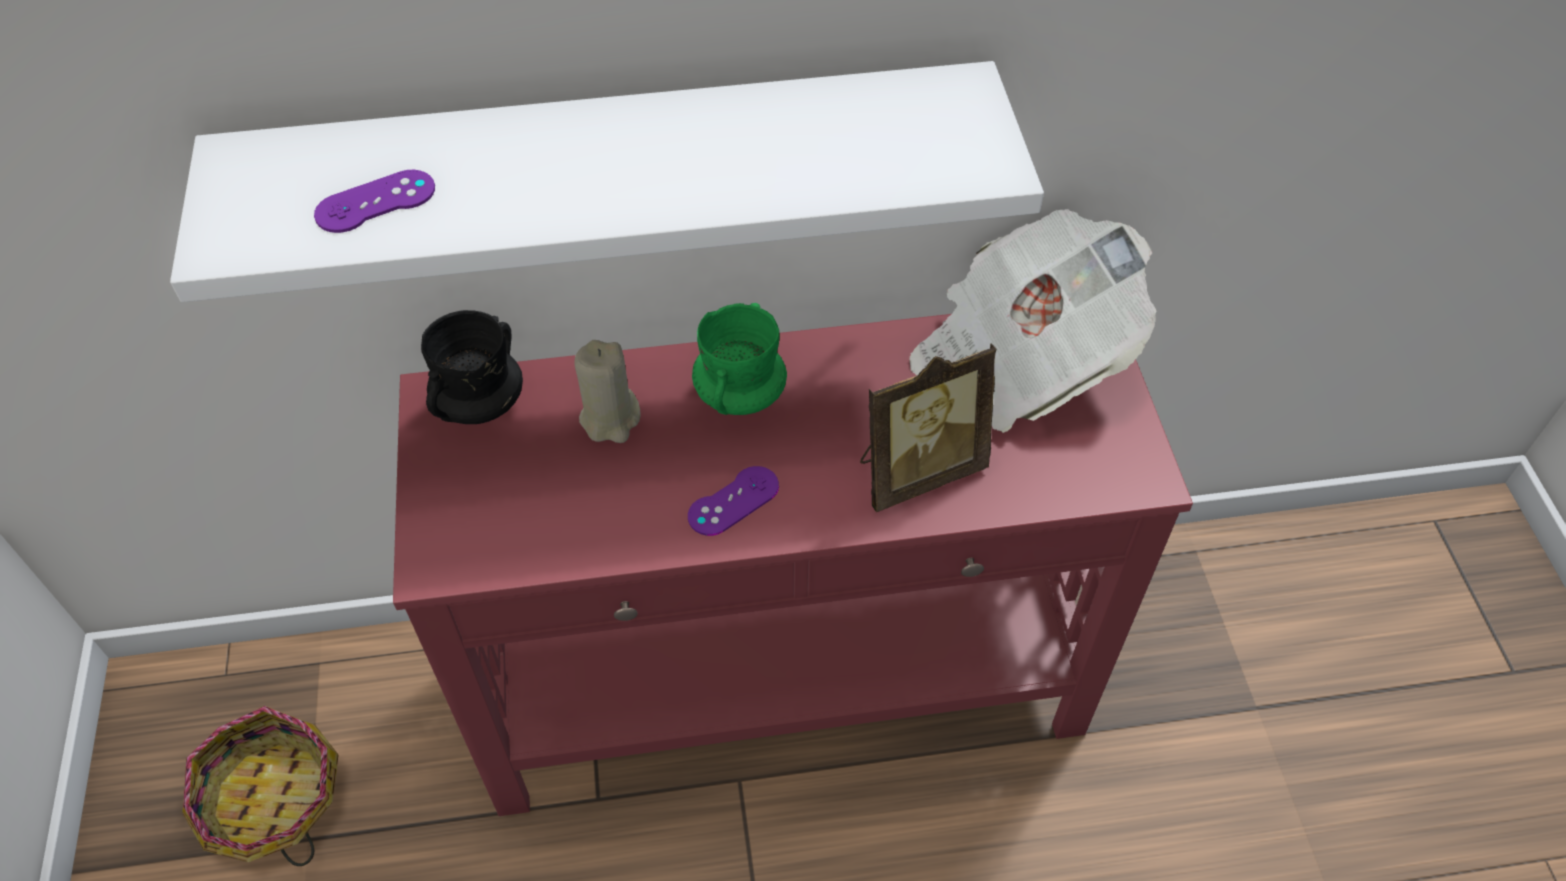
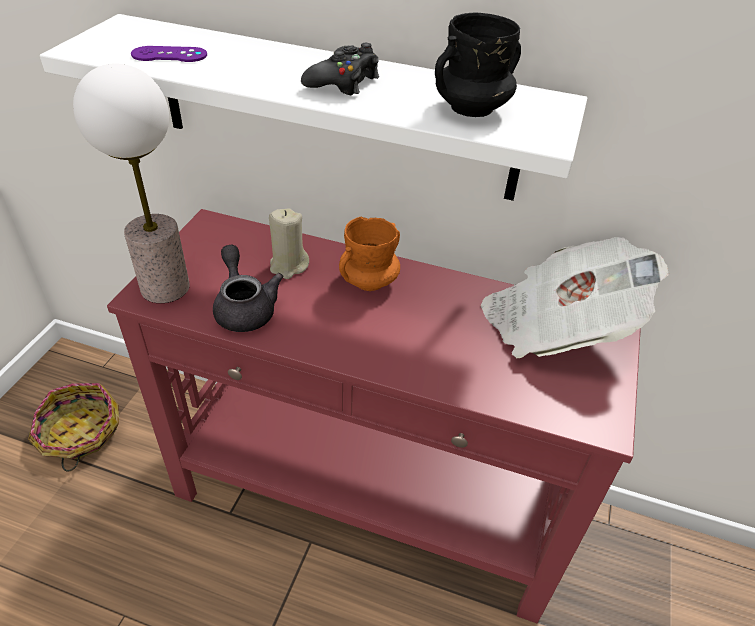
camera: 25 degrees right, 10 degrees down
black mug [421,310,523,424] -> black mug moved to [435,13,521,117]
purple game controller [688,466,779,536] -> none
green mug [692,303,787,415] -> orange mug [339,216,400,291]
picture frame [860,343,996,512] -> none
none -> table lamp [73,63,190,303]
none -> grey teapot [213,245,283,332]
none -> black game controller [301,43,379,95]

